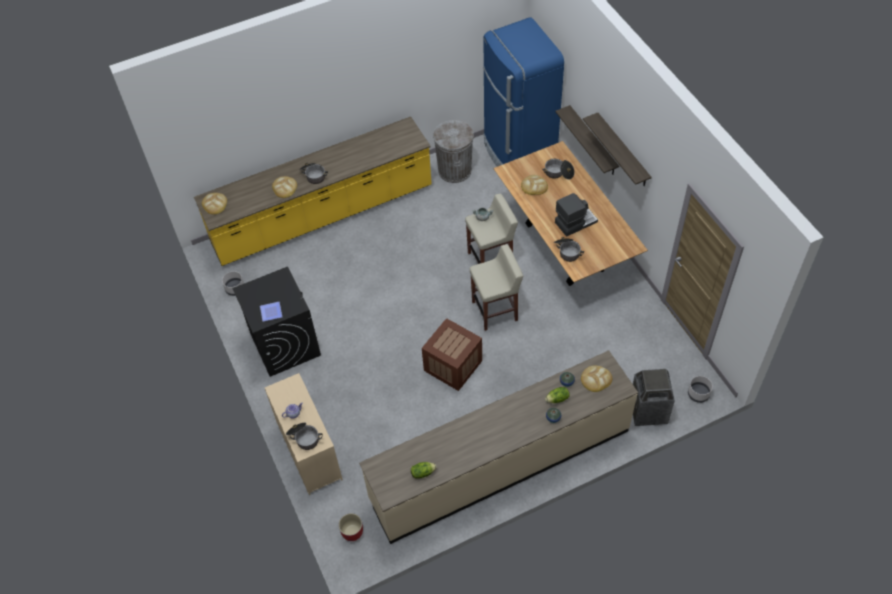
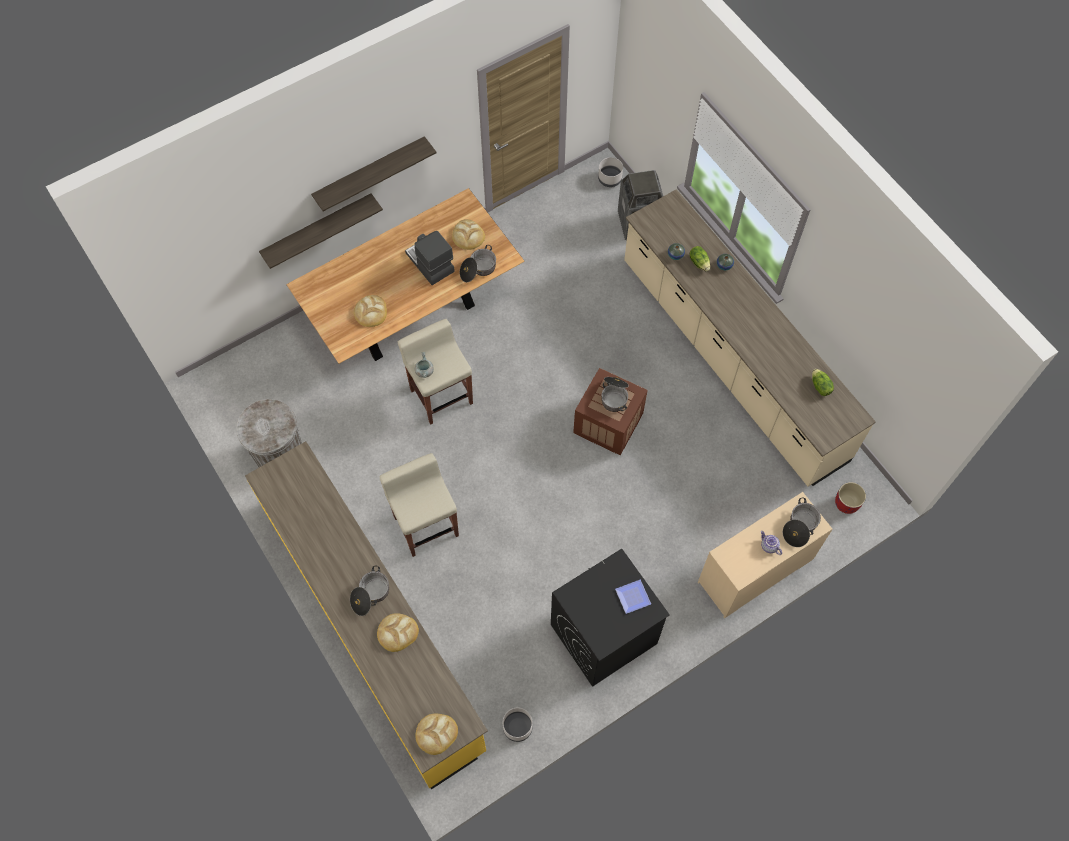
camera: 100 degrees left, 10 degrees up
beige stool [470,244,523,331] -> beige stool moved to [379,453,459,557]
blue fridge [483,17,564,167] -> none
cooking pot [542,159,574,180] -> cooking pot moved to [601,377,629,412]
bread [581,366,612,392] -> bread moved to [452,219,485,250]

